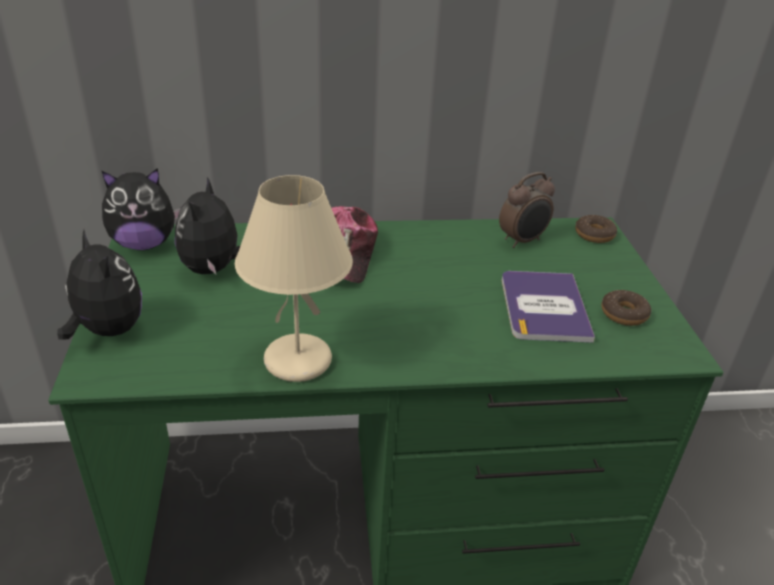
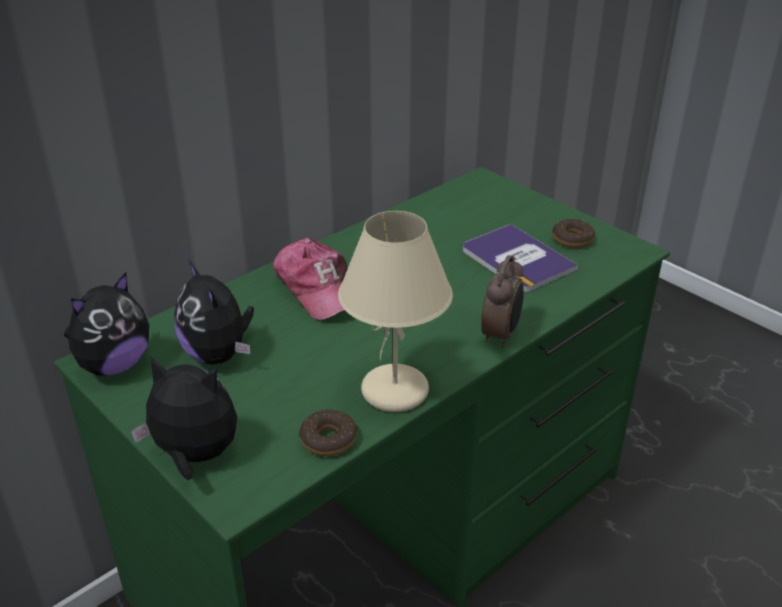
camera: 35 degrees left, 0 degrees up
alarm clock [499,172,555,248] -> alarm clock moved to [481,255,524,348]
donut [575,215,617,243] -> donut moved to [299,409,357,456]

